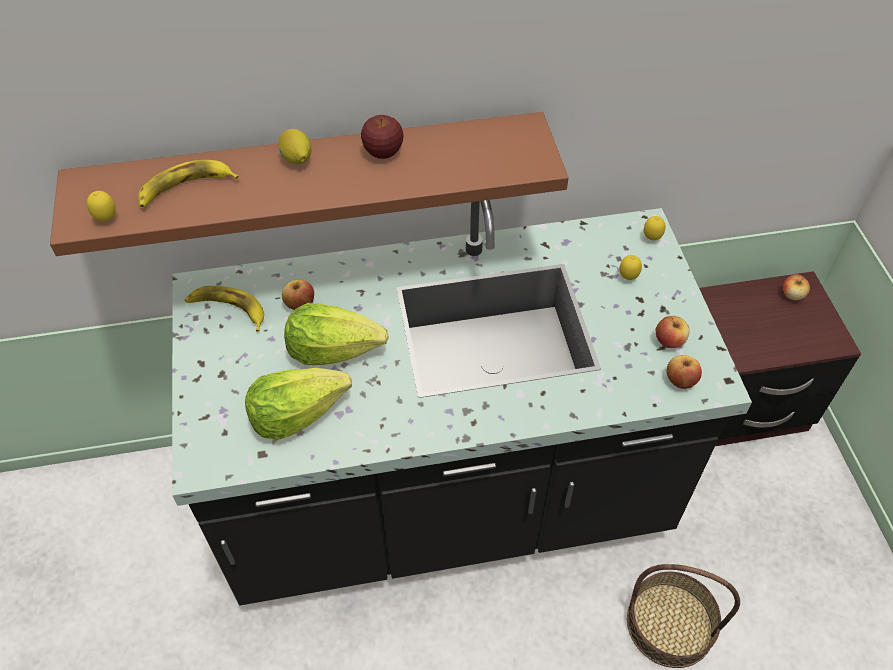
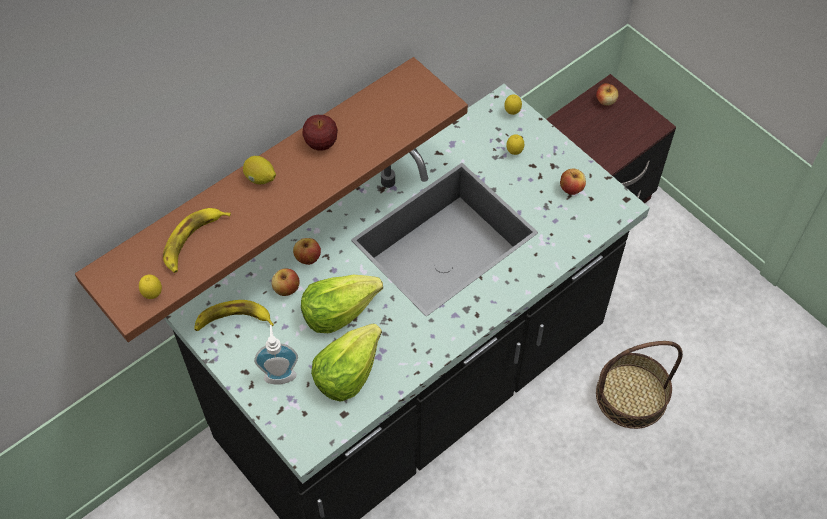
camera: 30 degrees left, 5 degrees up
apple [666,355,702,389] -> apple moved to [293,238,321,265]
none -> soap dispenser [254,324,298,384]

